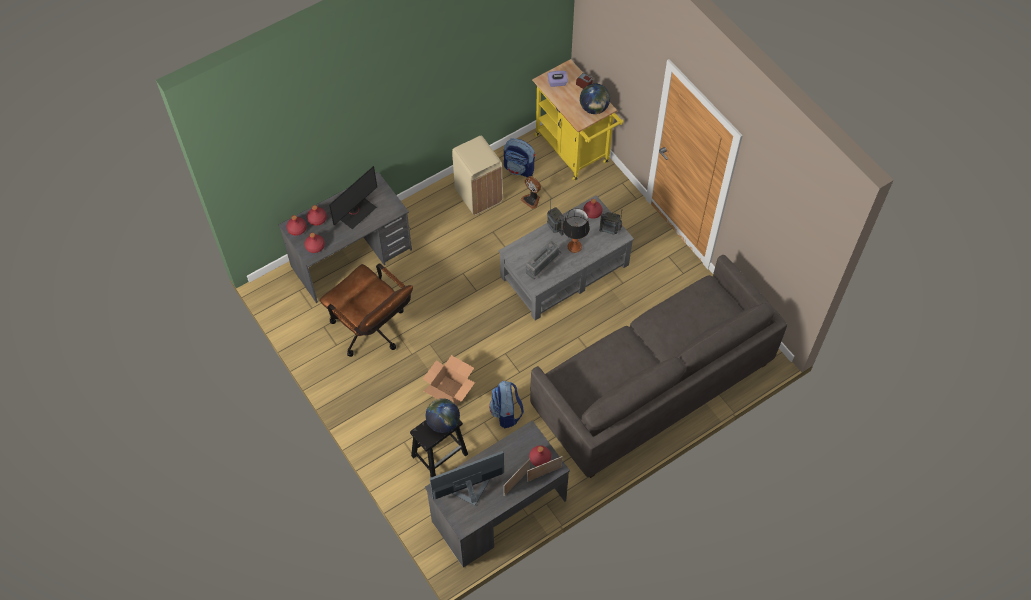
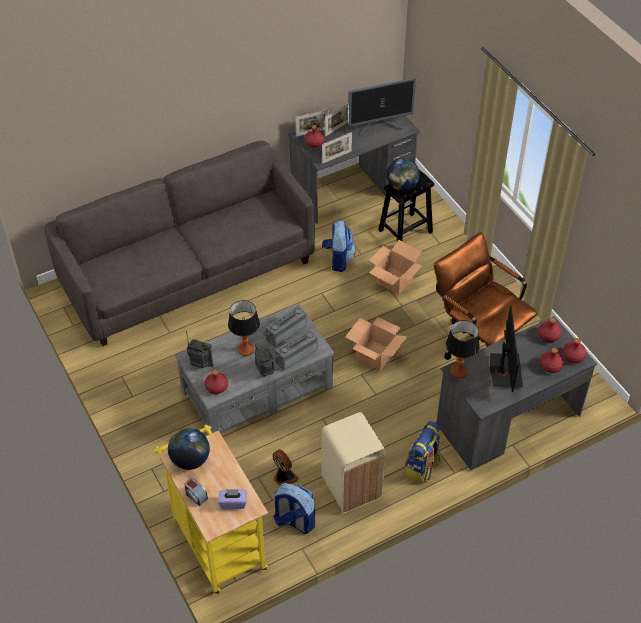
camera: 175 degrees left, 10 degrees down
monitor [329,166,377,229] -> monitor turned 135 degrees clockwise [490,305,523,392]
none -> radio [273,329,318,370]
none -> picture frame [322,132,352,164]
none -> cardboard box [345,317,407,371]
none -> backpack [404,421,441,485]
none -> table lamp [446,320,480,378]

